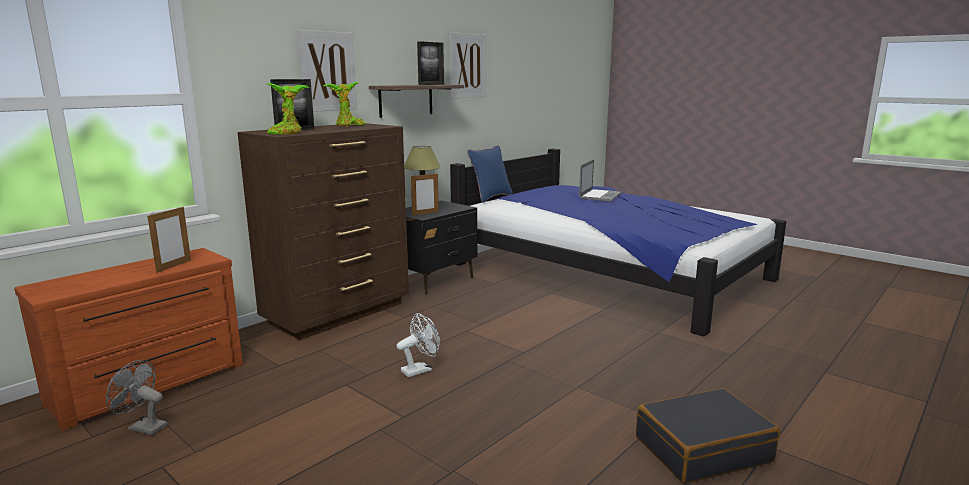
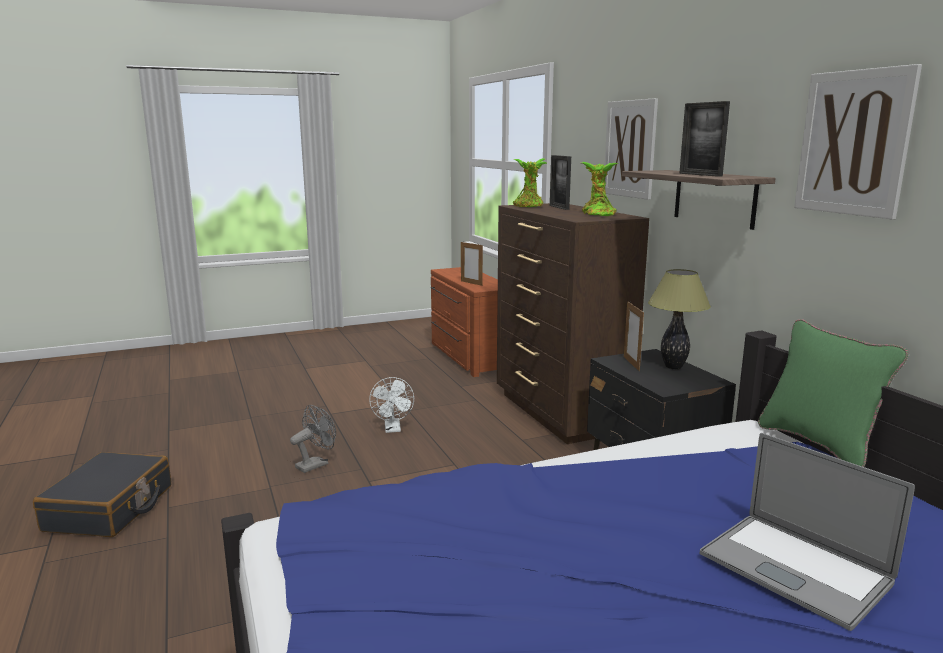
camera: 115 degrees right, 0 degrees up
grey fan [106,360,167,435] -> grey fan moved to [290,405,336,473]
blue pillow [467,145,513,203] -> green pillow [758,319,908,467]

